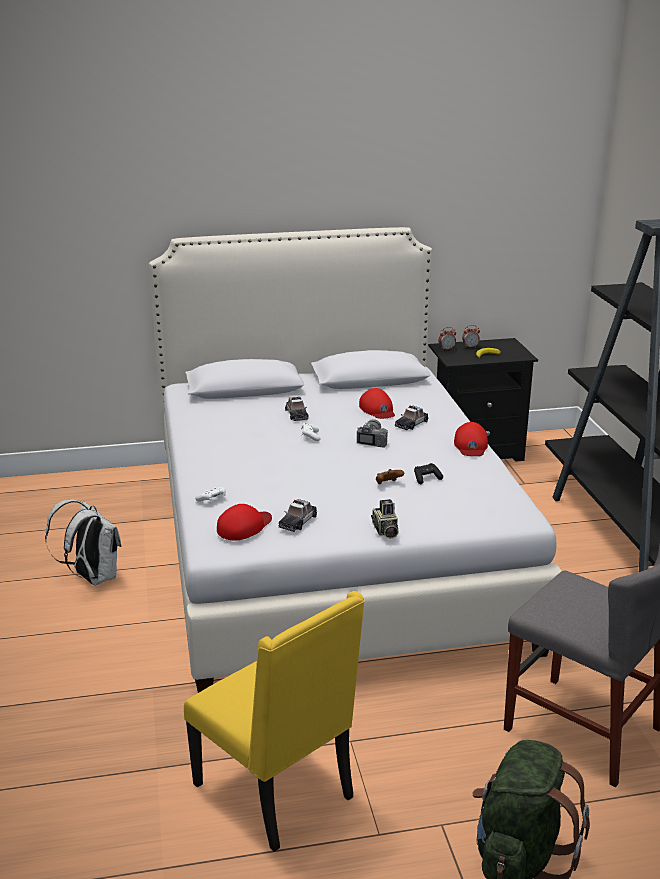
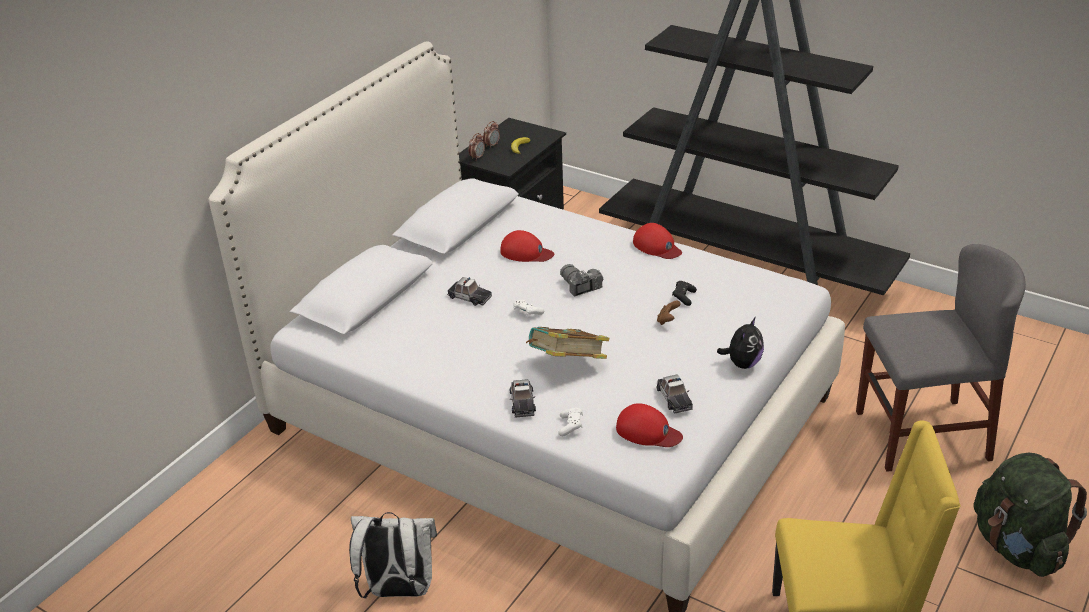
camera: 45 degrees left, 10 degrees up
red cap [217,504,272,541] -> red cap turned 120 degrees clockwise [616,403,683,447]
camera [371,499,399,539] -> plush toy [717,317,764,369]
toy car [395,406,429,430] -> toy car moved to [509,379,536,418]
none -> book [526,327,609,359]

